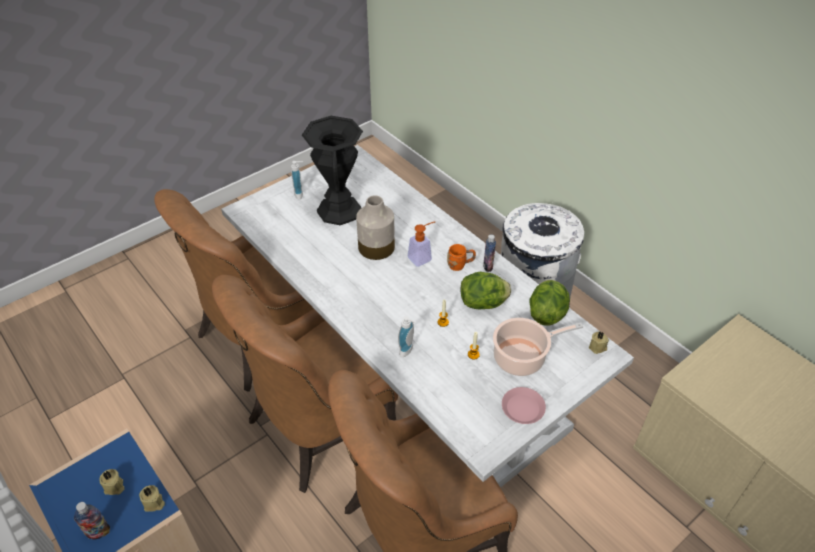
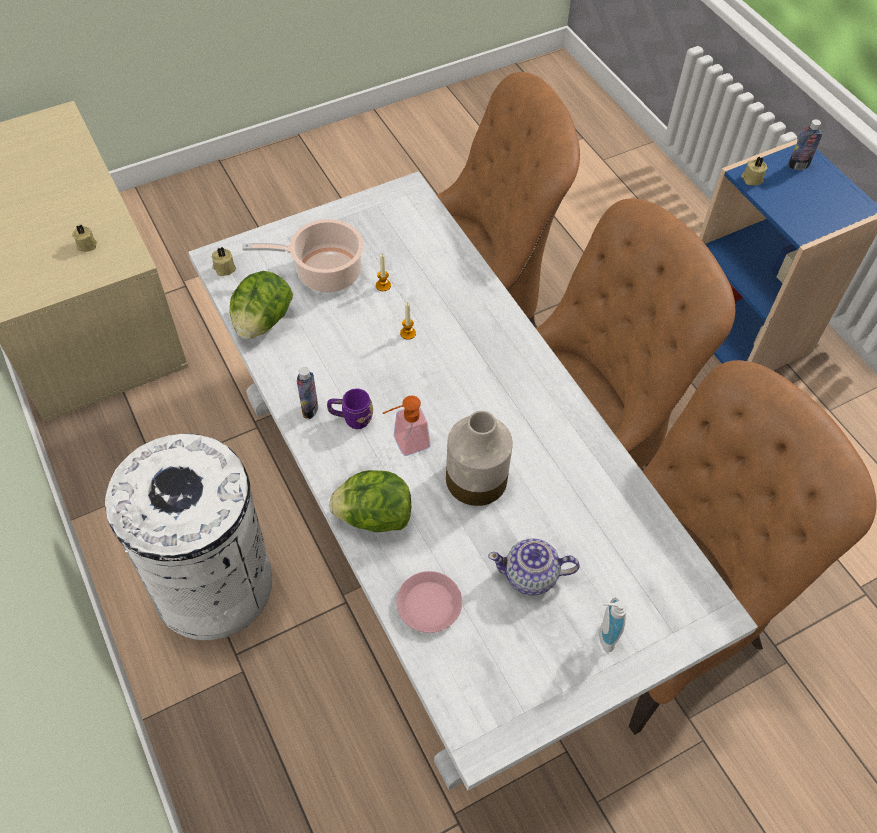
camera: 170 degrees left, 10 degrees up
beige candle [100,469,124,495] -> beige candle moved to [72,224,97,252]
black vase [302,116,363,225] -> teapot [488,538,580,596]
soap dispenser [398,316,416,357] -> none
orange mug [447,244,476,271] -> purple mug [327,388,373,429]
lettuce [461,272,511,309] -> lettuce moved to [329,470,412,532]
pink plate [502,387,546,424] -> pink plate moved to [396,571,462,633]

